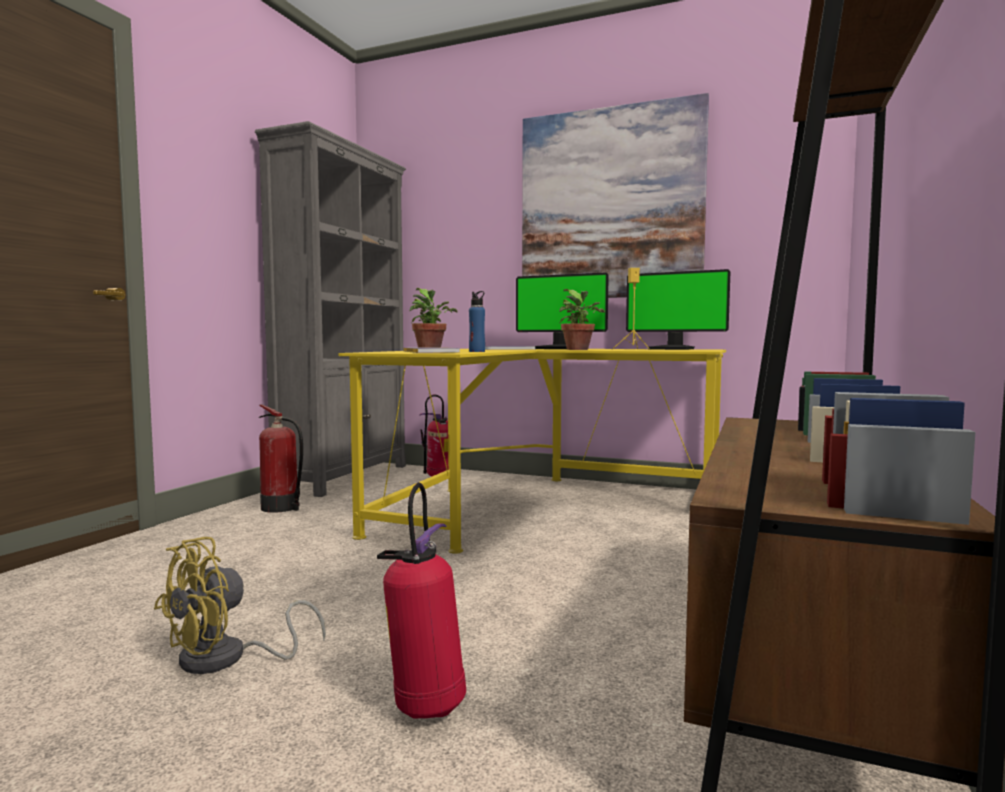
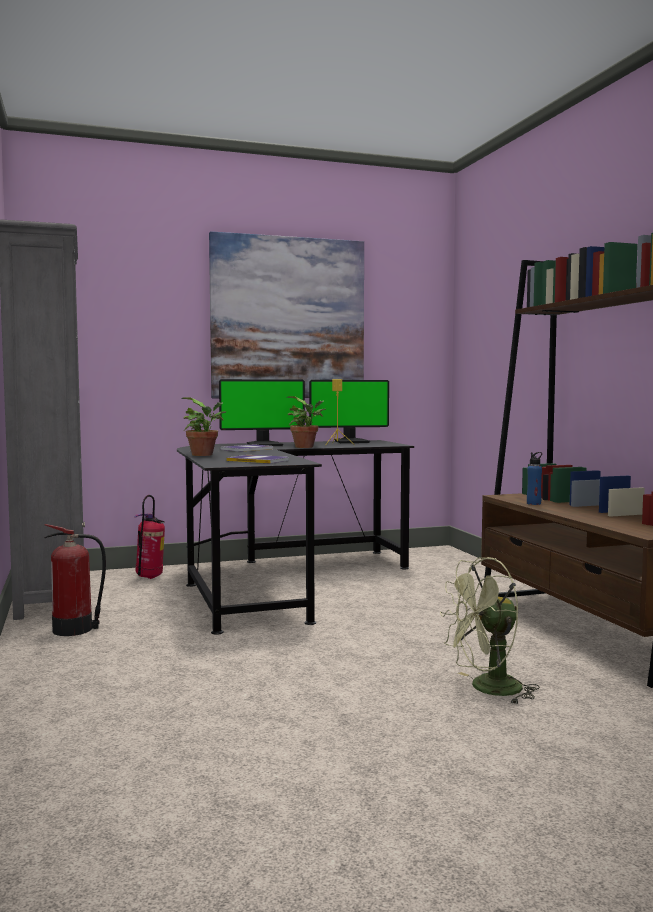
camera: 40 degrees left, 0 degrees up
yellow fan [154,537,326,674] -> none
yellow desk [338,349,726,554] -> black desk [177,440,414,635]
fire extinguisher [377,482,466,719] -> green fan [440,557,540,704]
blue bottle [469,291,485,352] -> blue bottle moved to [527,452,542,505]

